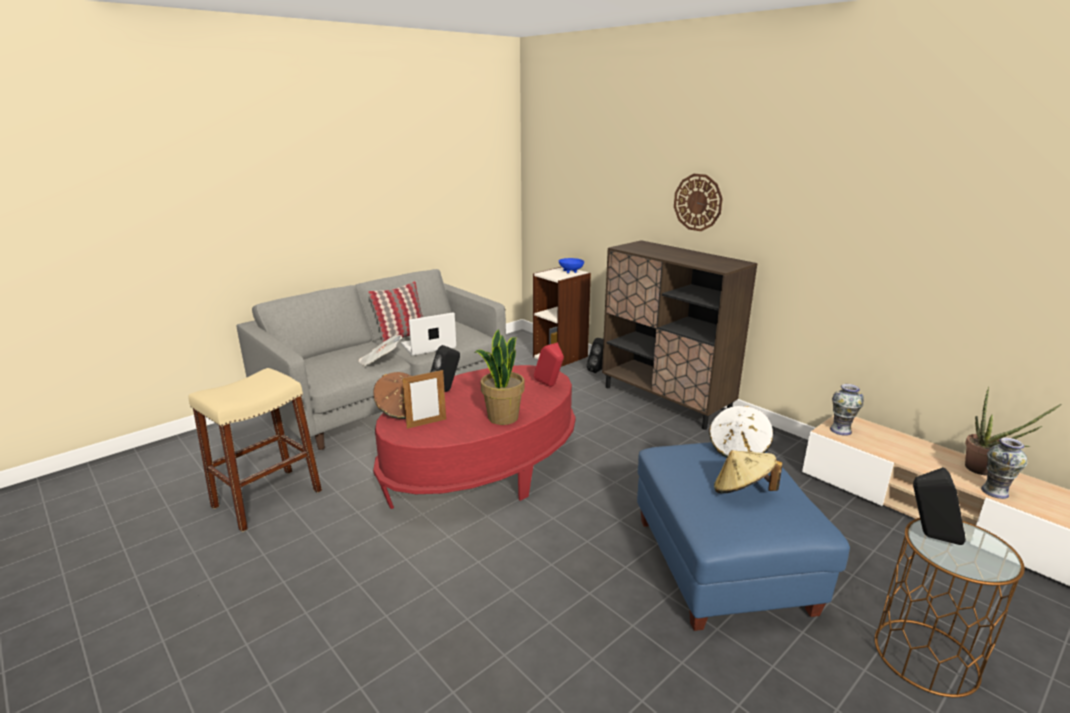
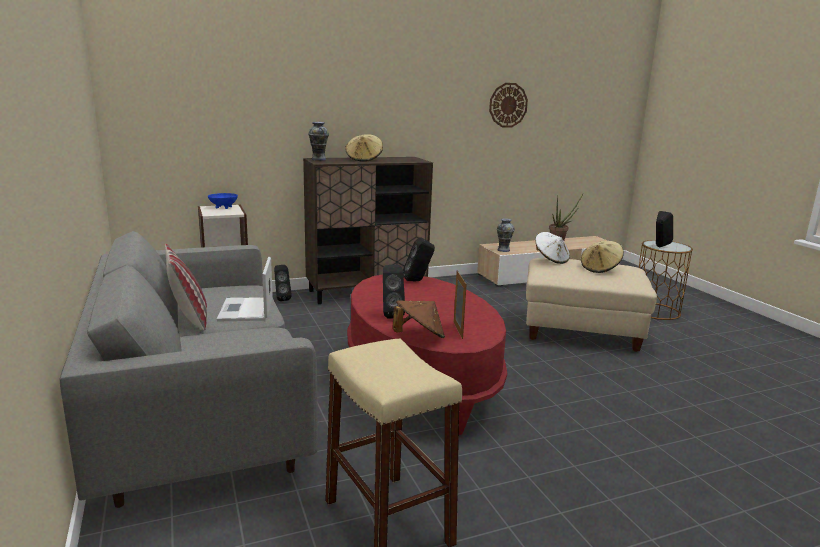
camera: 70 degrees left, 5 degrees down
newspaper [358,335,402,367] -> none
potted plant [474,329,524,425] -> none
red speaker [534,342,564,387] -> black speaker [403,237,435,281]
blue ottoman [637,442,850,631] -> beige ottoman [526,258,657,352]
wall clock [674,174,723,231] -> wall clock moved to [489,83,528,127]
vase [981,437,1027,499] -> vase moved to [308,122,329,161]
none -> beige hat [345,134,383,162]

